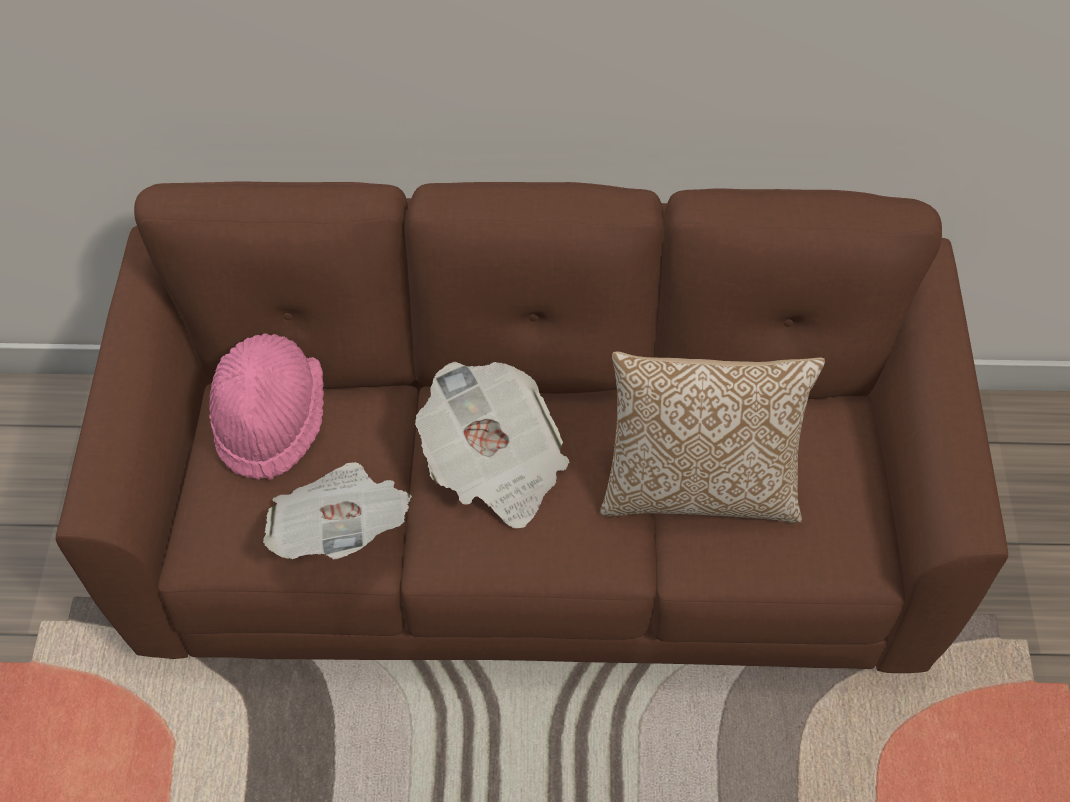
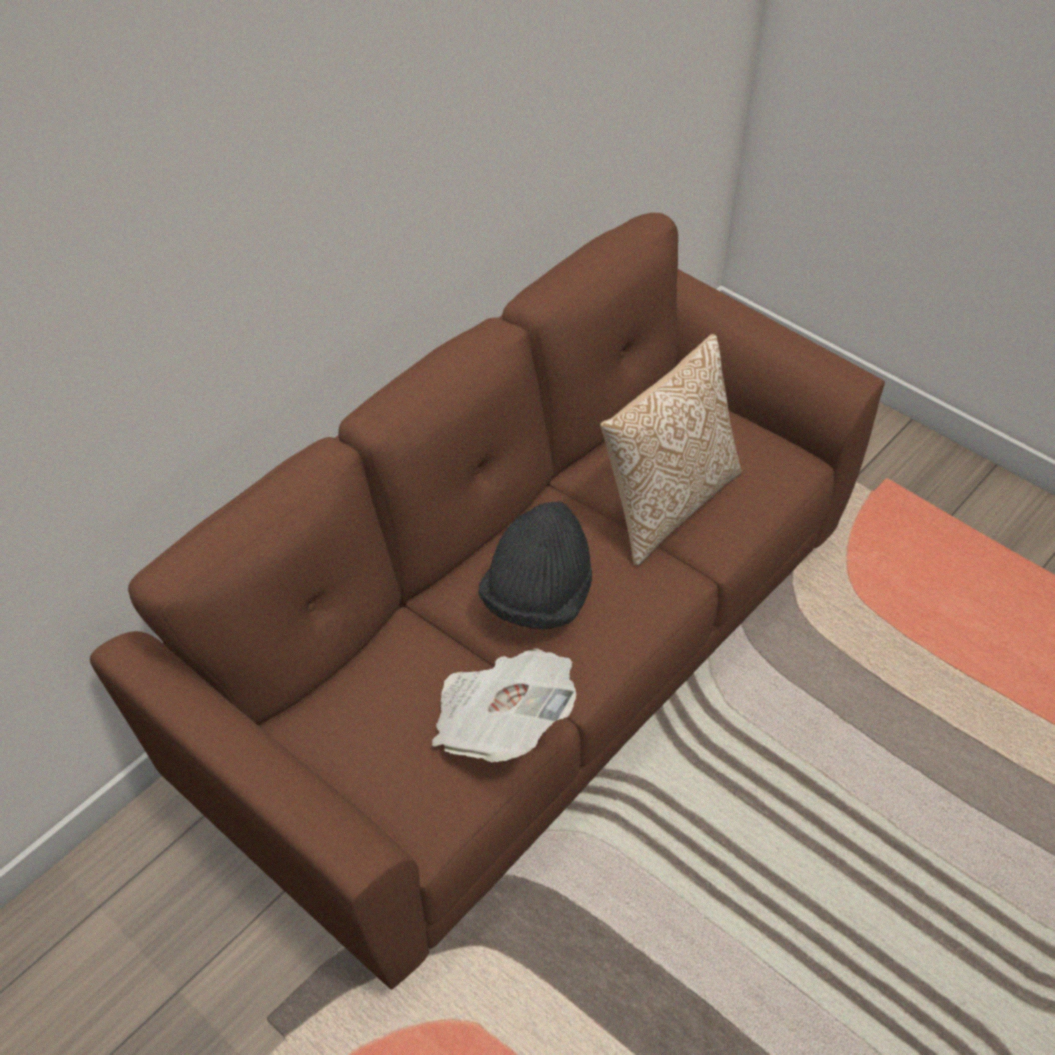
camera: 50 degrees left, 5 degrees down
pink hat [209,334,324,480] -> none
newspaper [415,362,569,529] -> black hat [478,501,592,629]

